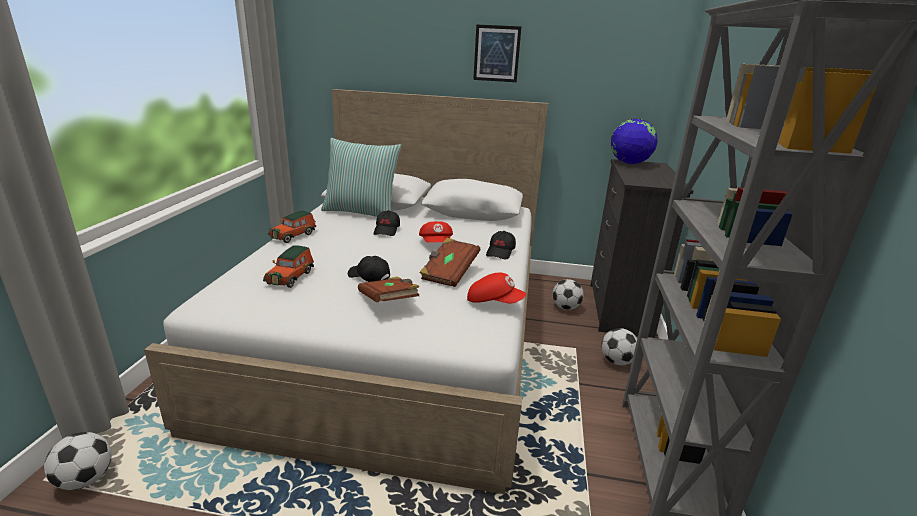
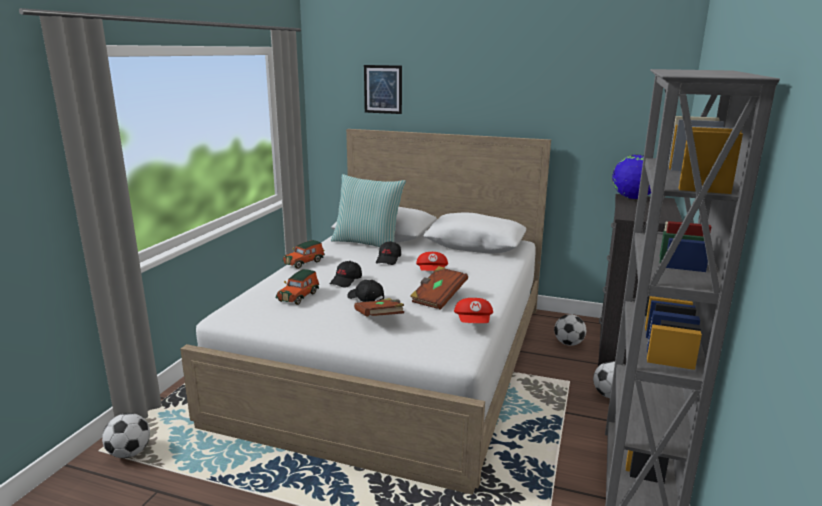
camera: 10 degrees right, 5 degrees down
red cap [467,273,526,303] -> red cap turned 60 degrees clockwise [454,298,493,323]
picture [473,24,521,82] -> picture moved to [364,65,402,114]
black cap [486,231,516,259] -> black cap moved to [330,261,362,288]

